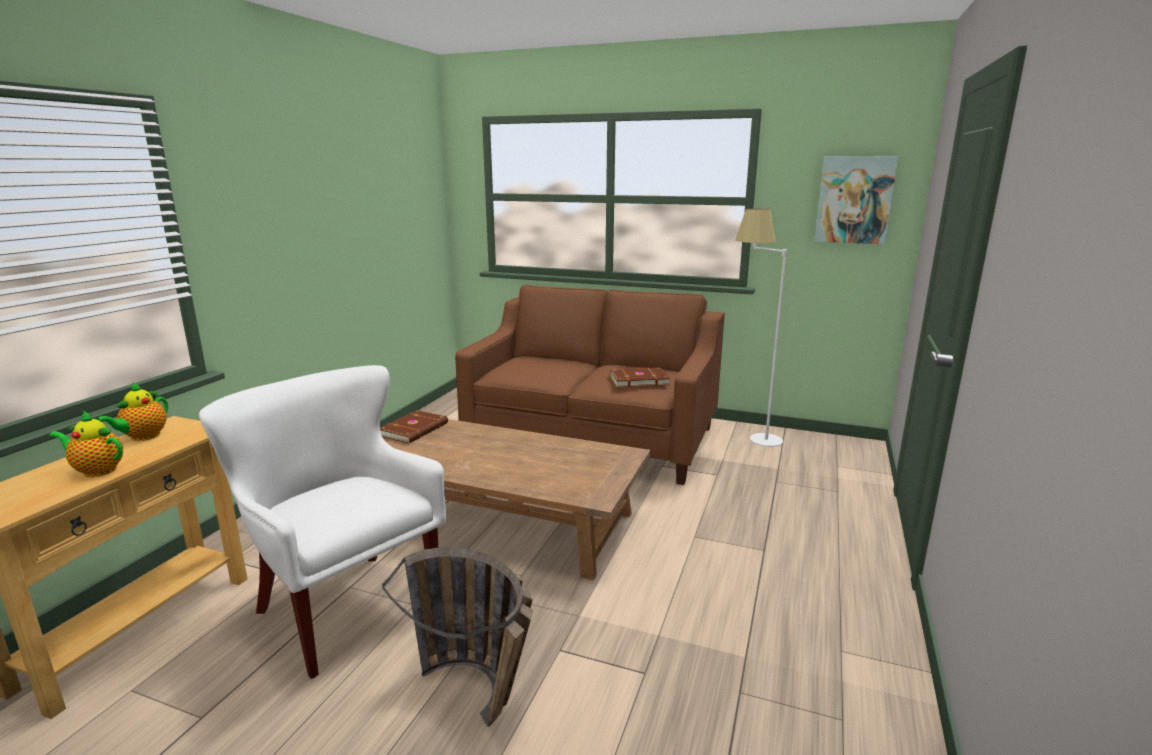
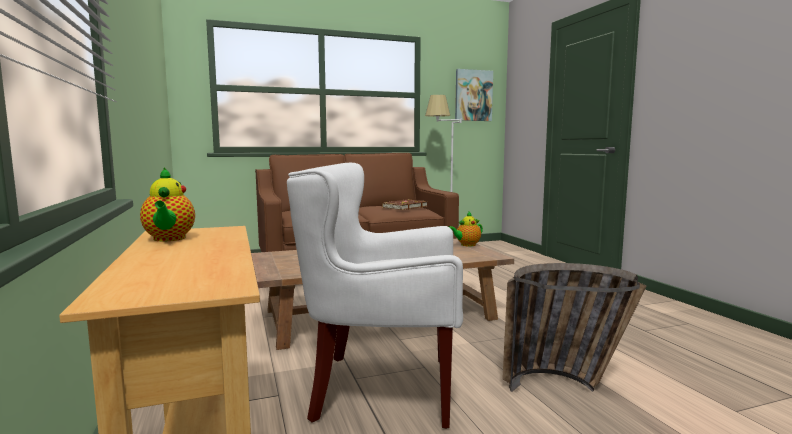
camera: 40 degrees left, 10 degrees down
teapot [49,411,123,477] -> teapot moved to [448,212,483,246]
brown book [380,410,448,444] -> none

